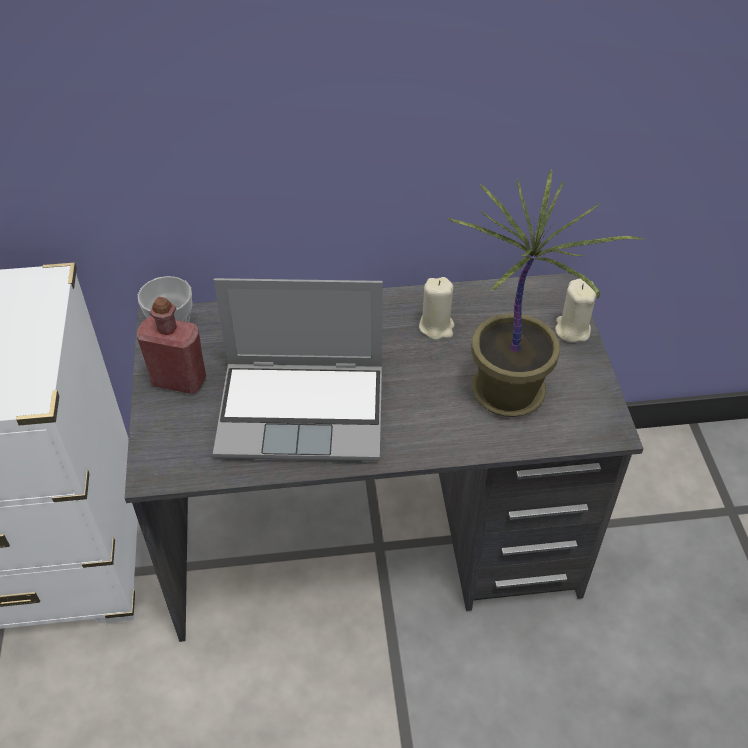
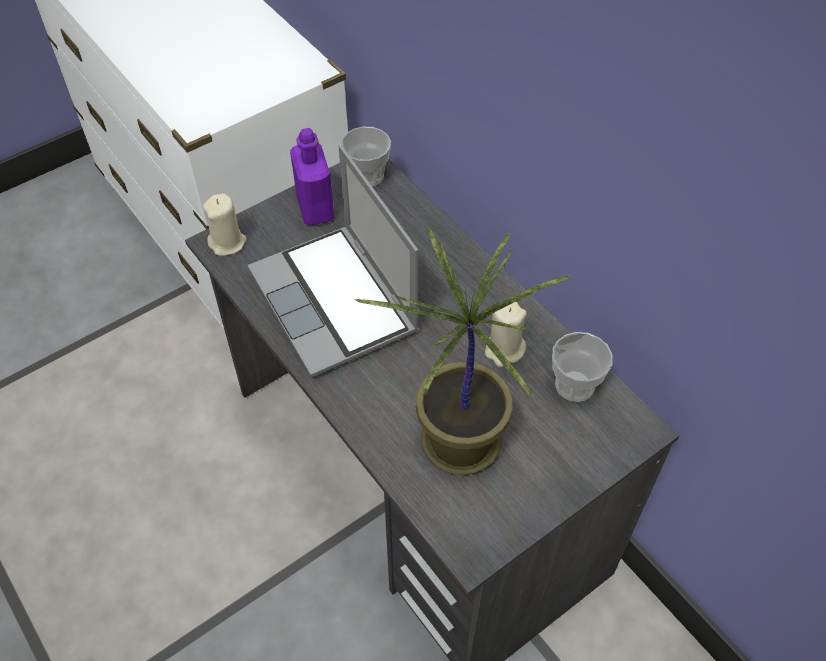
camera: 60 degrees right, 5 degrees up
red bottle [137,297,206,394] -> purple bottle [290,128,334,225]
beige candle [555,279,596,343] -> beige candle moved to [203,193,247,256]
none -> cup [552,332,613,402]

